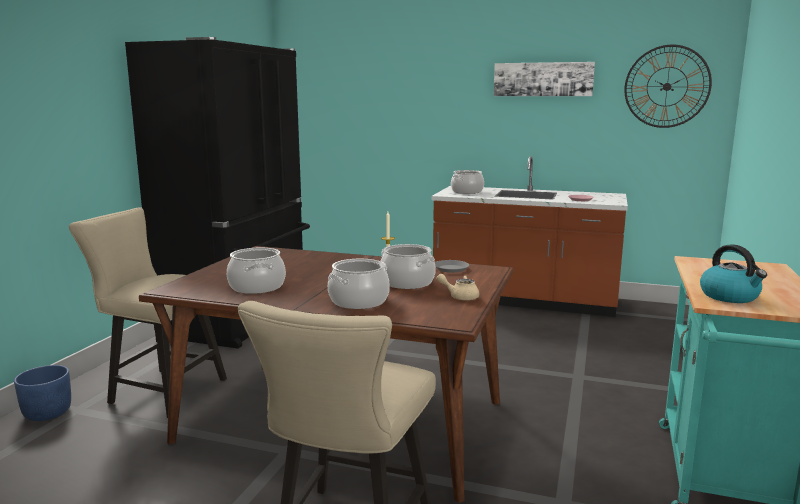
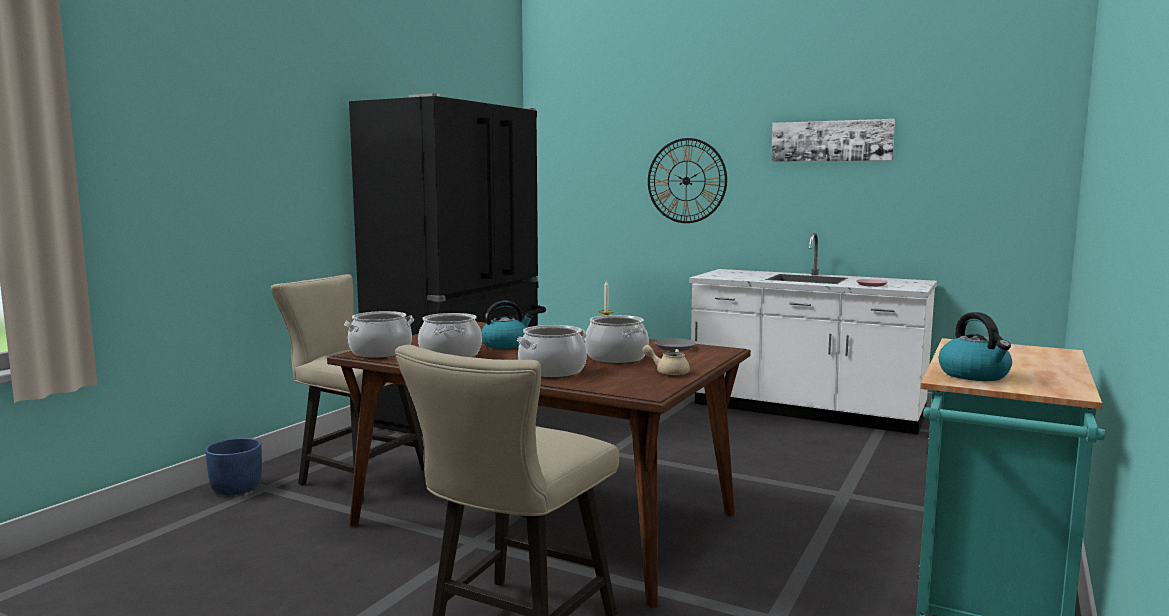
camera: 10 degrees right, 5 degrees down
brown counter [432,156,628,317] -> white counter [689,233,937,435]
cooking pot [451,170,484,194] -> cooking pot moved to [344,311,414,358]
wall clock [624,45,712,128] -> wall clock moved to [648,138,727,223]
none -> kettle [481,301,533,349]

